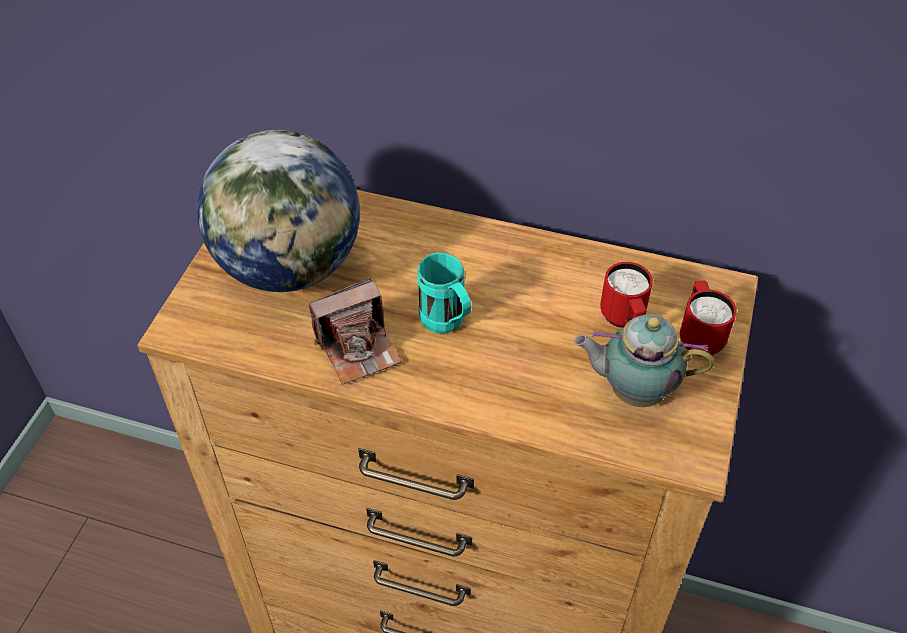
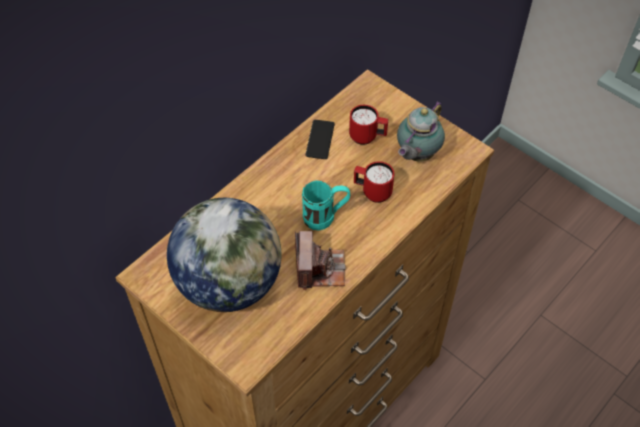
camera: 65 degrees left, 5 degrees up
red mug [680,280,737,357] -> red mug moved to [354,161,394,203]
none -> phone [305,120,335,159]

